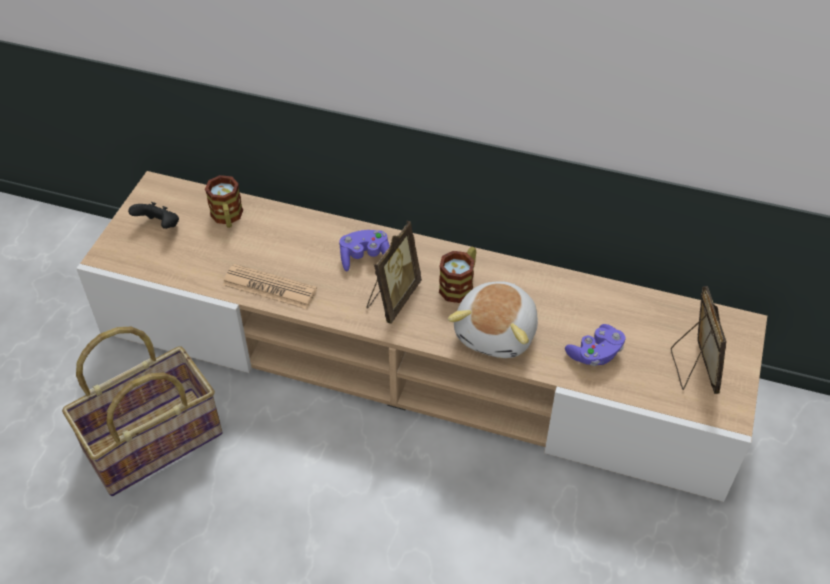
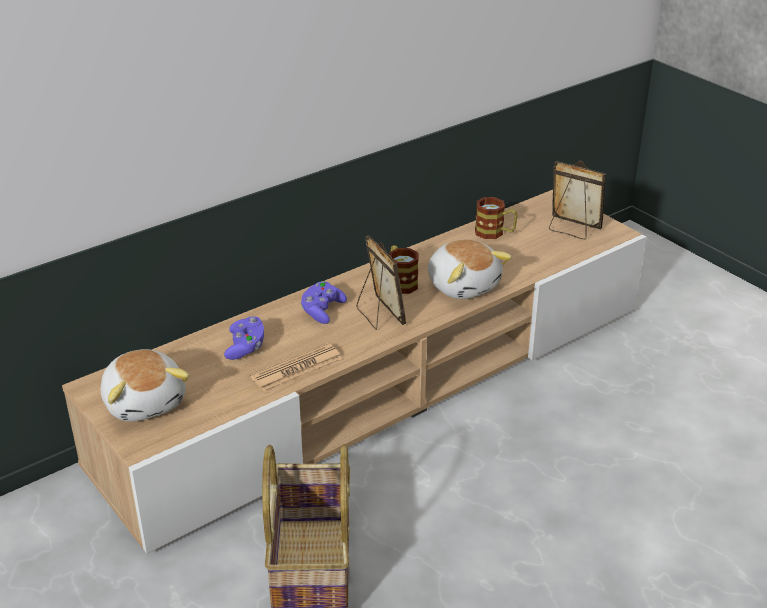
camera: 55 degrees left, 15 degrees down
black game controller [128,202,179,229] -> plush toy [101,349,190,422]
mug [205,175,243,228] -> mug moved to [475,197,518,239]
purple game controller [565,324,625,366] -> purple game controller moved to [224,316,264,360]

